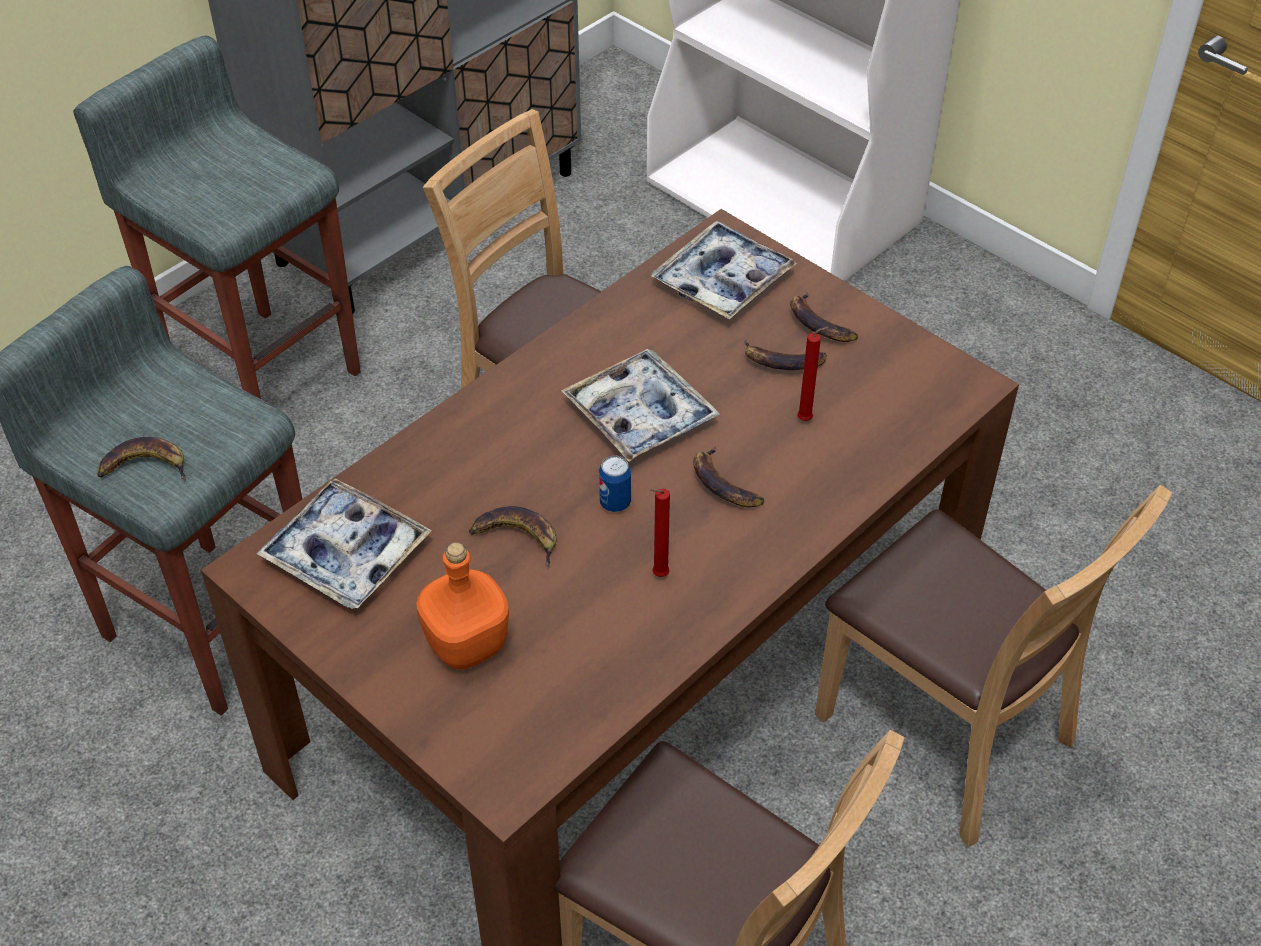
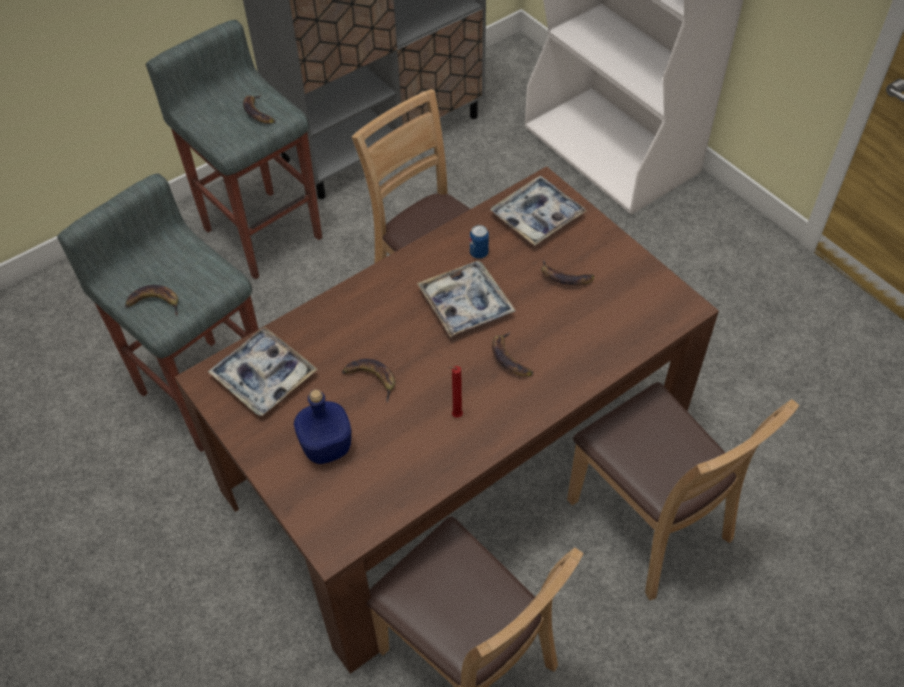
camera: 10 degrees right, 5 degrees up
orange bottle [416,542,509,670] -> blue bottle [294,389,351,464]
can [599,456,631,512] -> can moved to [470,225,489,259]
banana [790,292,858,342] -> banana moved to [243,95,275,124]
red candle [797,327,829,421] -> none

